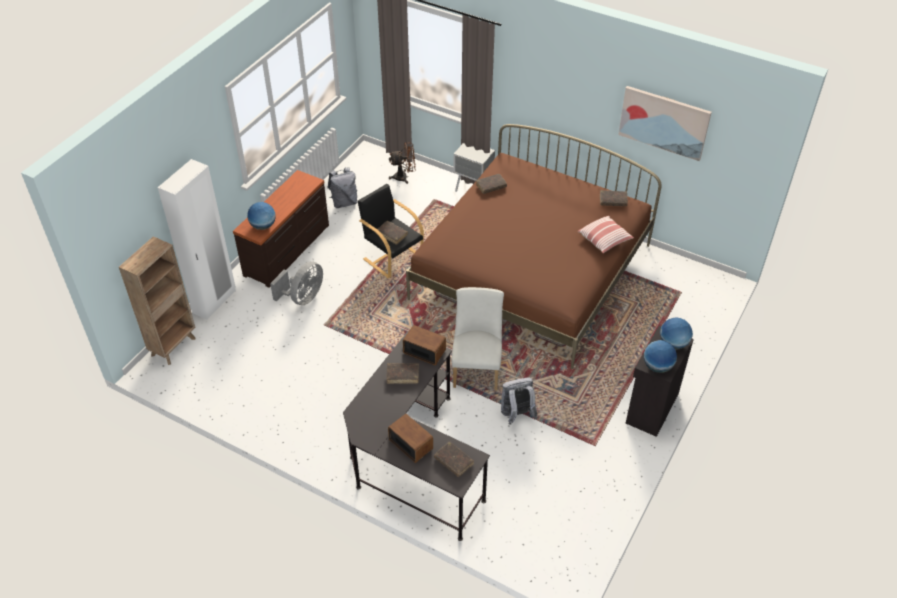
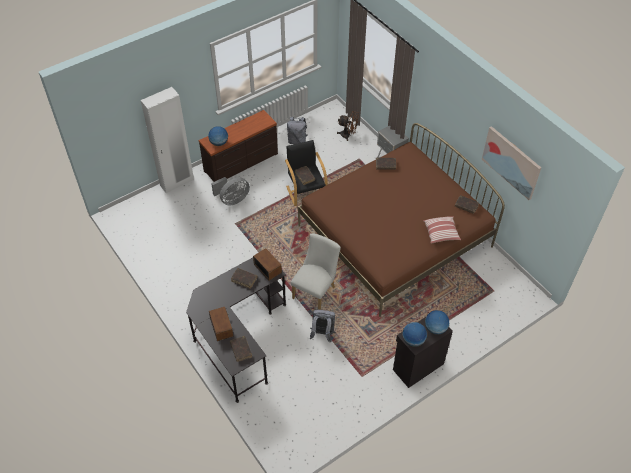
camera: 25 degrees right, 5 degrees up
brown bookcase [119,236,196,365] -> none

